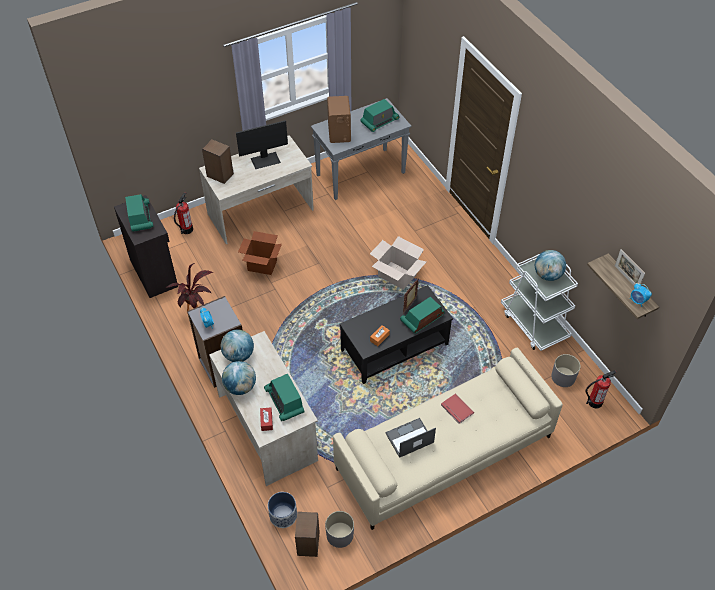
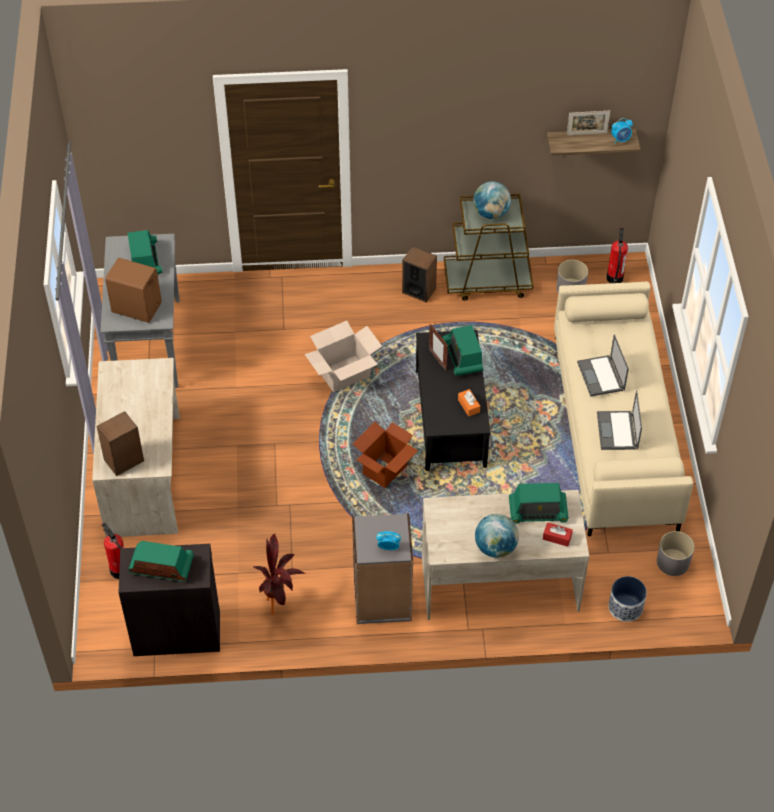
camera: 65 degrees left, 0 degrees up
globe [221,330,254,362] -> none
monitor [236,120,288,169] -> none
cardboard box [238,231,282,275] -> cardboard box moved to [353,422,418,488]
speaker [295,512,319,557] -> speaker moved to [402,246,437,302]
red book [441,393,474,424] -> laptop [577,334,629,397]
white cart [501,254,578,351] -> brown cart [444,194,534,301]

